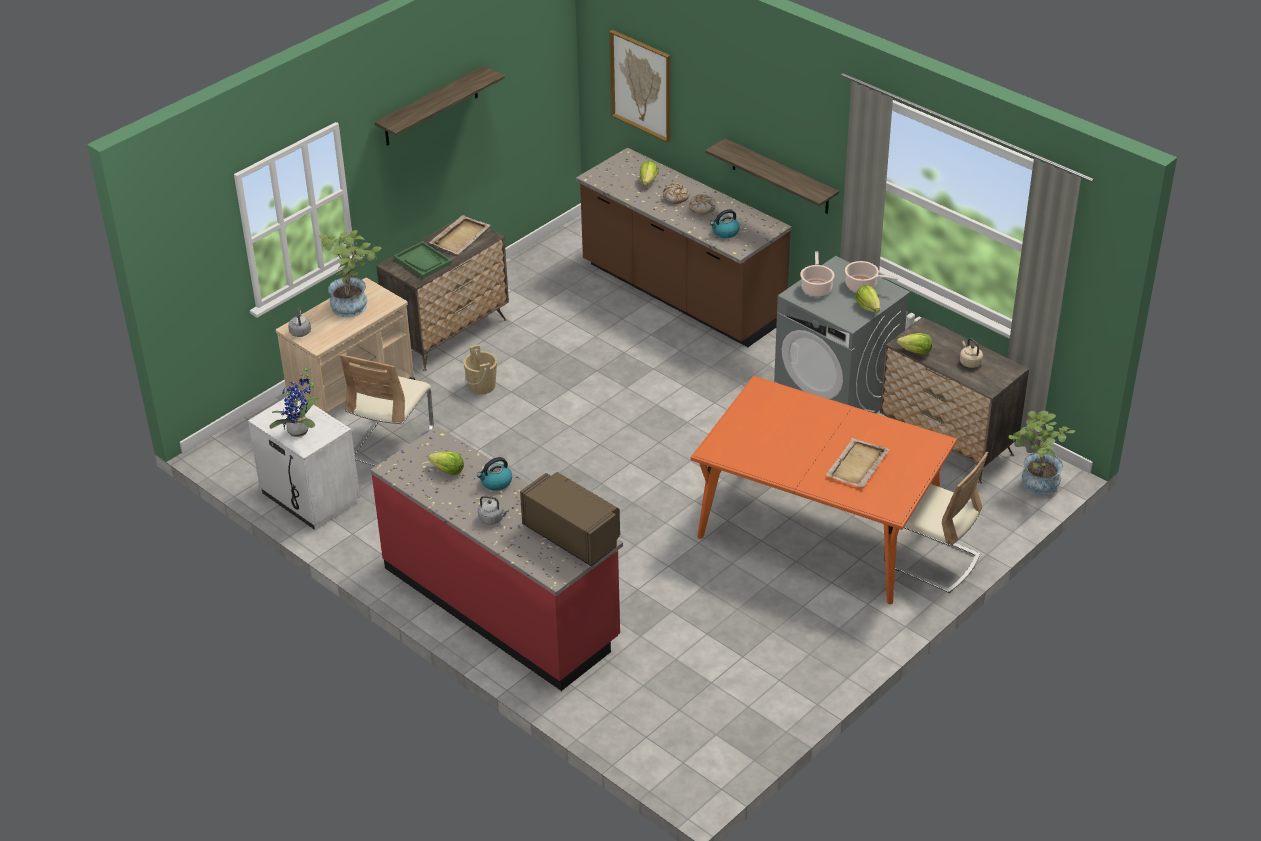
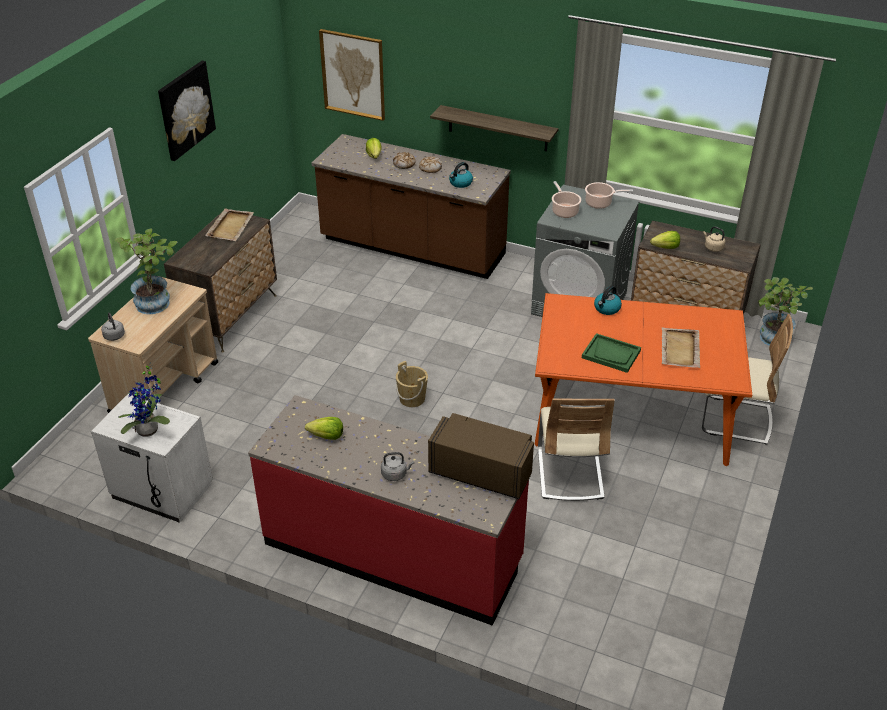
camera: 20 degrees left, 0 degrees up
beige chair [340,354,434,466] -> beige chair moved to [538,398,615,501]
shelf [375,66,505,146] -> picture [158,61,216,161]
green tray [394,241,452,279] -> green tray moved to [582,333,641,373]
beige bucket [463,345,497,394] -> beige bucket moved to [396,361,428,407]
kettle [477,457,512,491] -> kettle moved to [594,286,622,315]
lettuce [855,285,880,313] -> none

